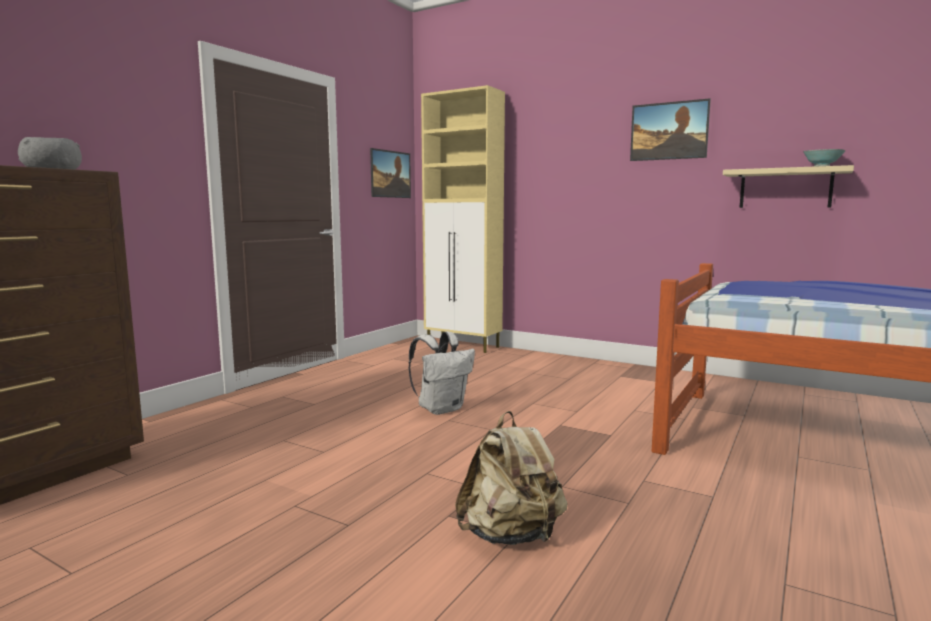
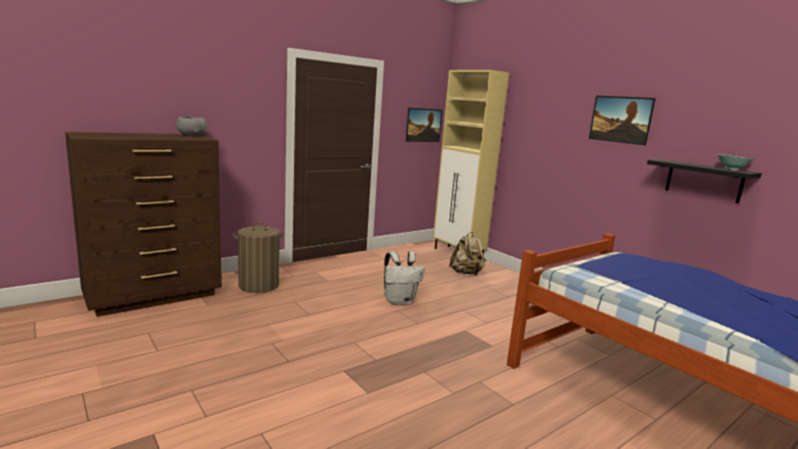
camera: 20 degrees right, 5 degrees up
beige backpack [455,411,567,545] -> beige backpack moved to [449,232,486,275]
beige shelf [723,165,854,208] -> black shelf [647,159,762,203]
none -> laundry basket [232,222,284,293]

